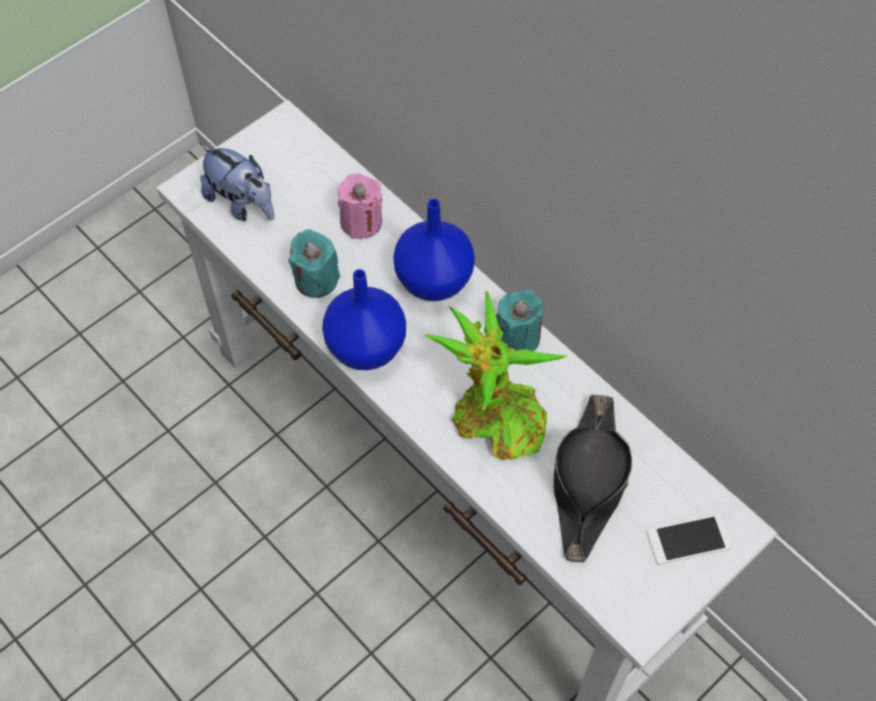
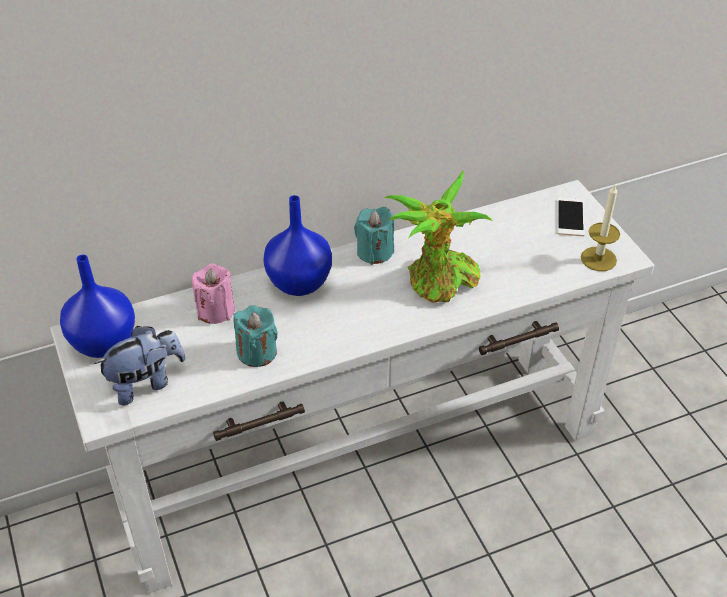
camera: 70 degrees left, 15 degrees down
blue vase [322,269,406,370] -> blue vase moved to [60,255,135,358]
black hat [554,395,632,562] -> none
none -> candle [581,185,620,271]

